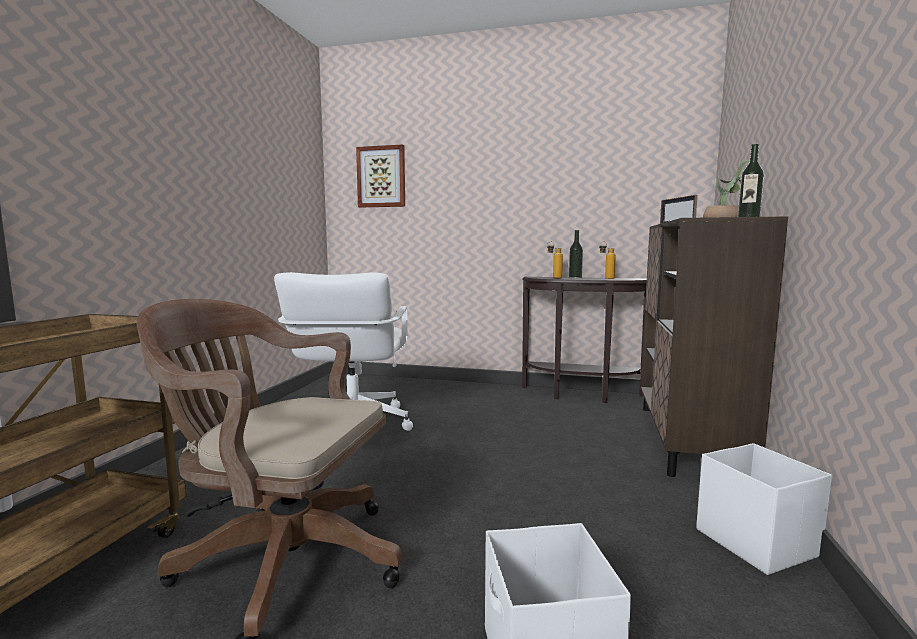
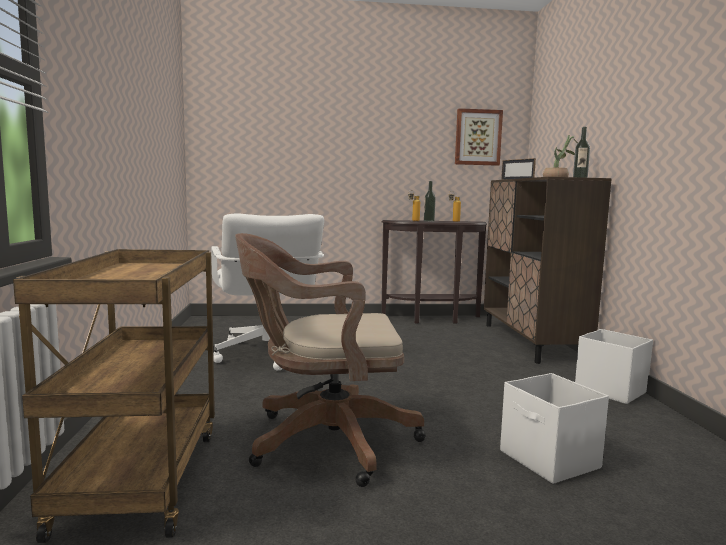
camera: 20 degrees left, 0 degrees up
picture [356,144,405,208] -> picture moved to [455,108,503,166]

